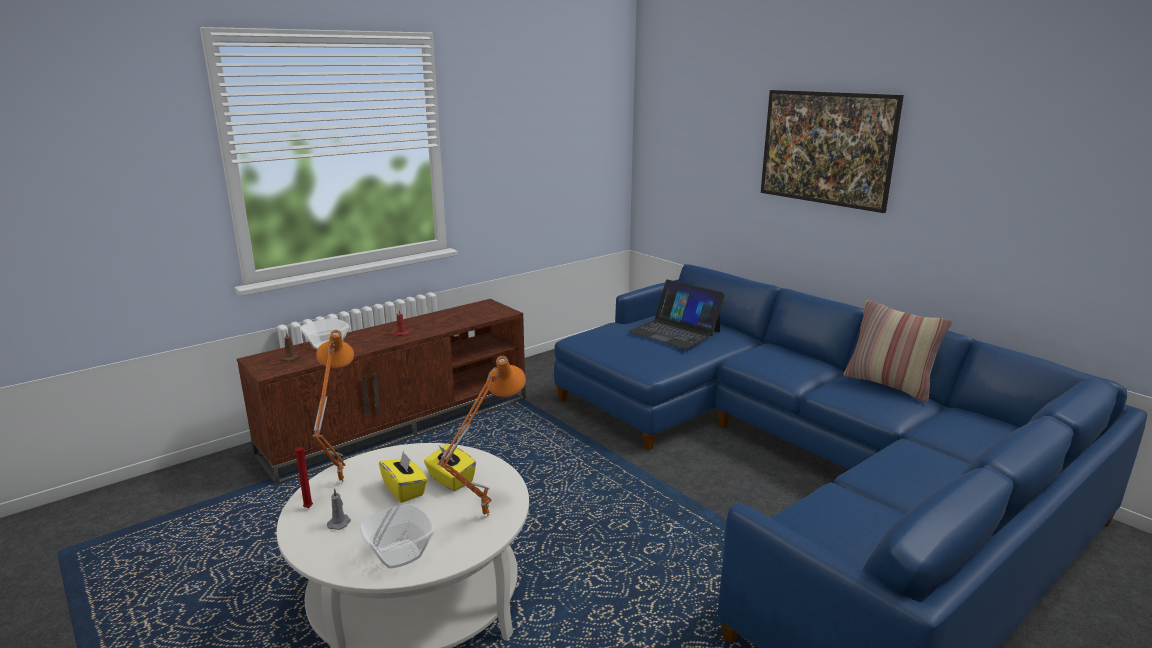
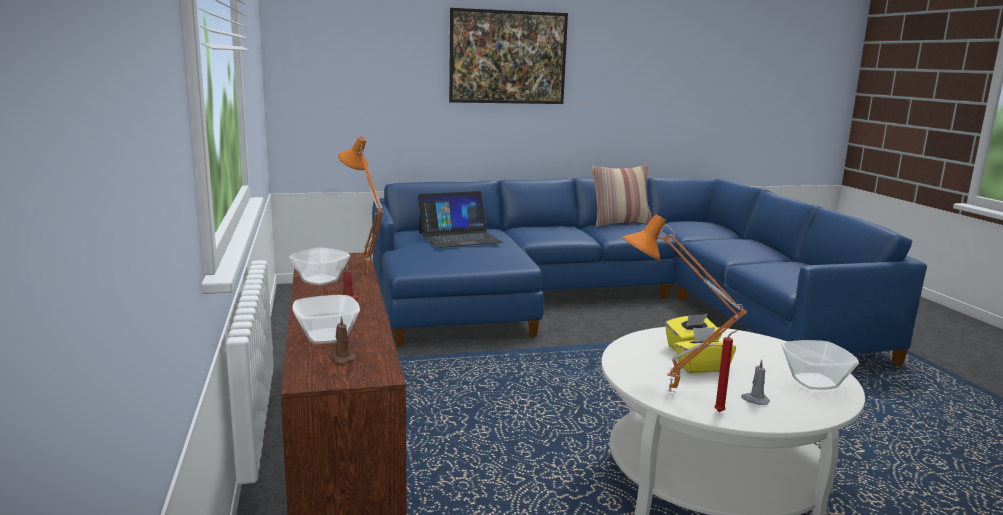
camera: 65 degrees left, 5 degrees down
orange table lamp [438,356,526,519] -> orange table lamp moved to [338,136,383,273]
none -> bowl [289,247,350,285]

